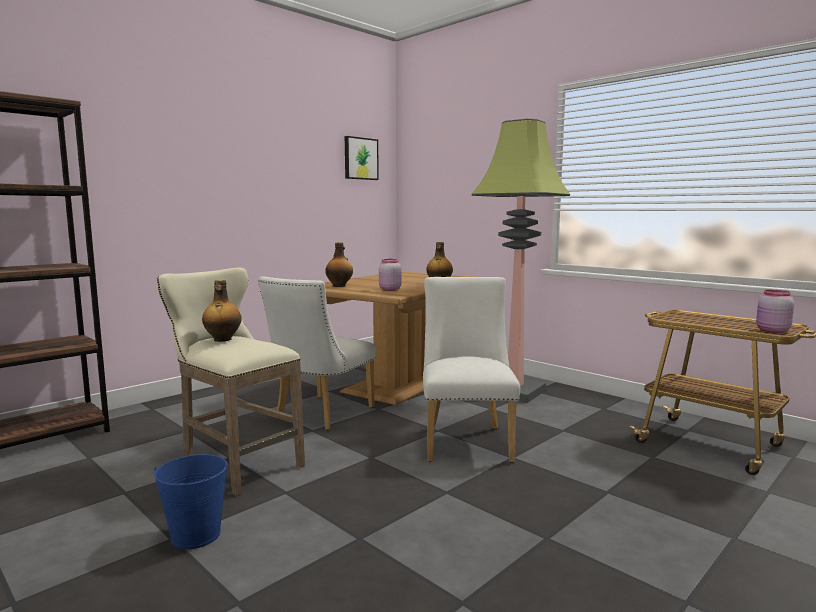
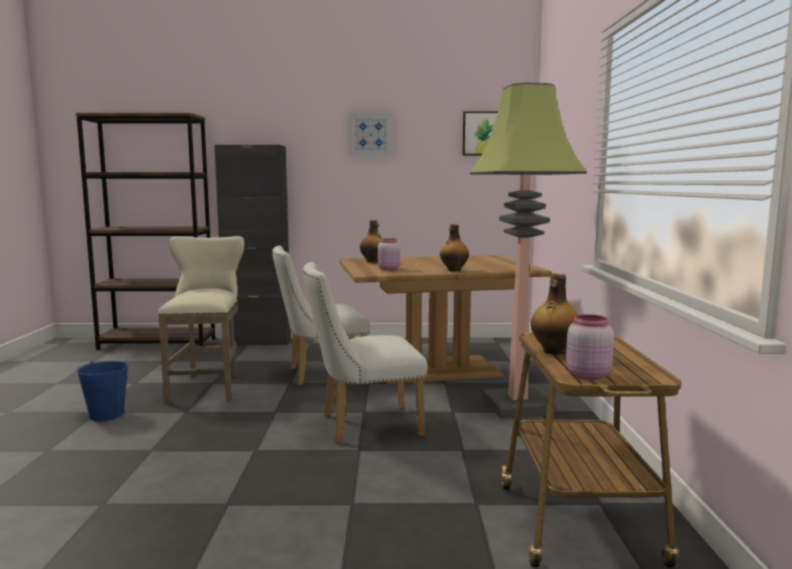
camera: 45 degrees right, 0 degrees up
bottle [202,280,241,342] -> bottle moved to [531,273,578,355]
white chair [423,277,520,463] -> white chair turned 150 degrees counterclockwise [303,262,427,444]
none -> black cabinet [215,145,291,346]
none -> picture [349,112,392,156]

